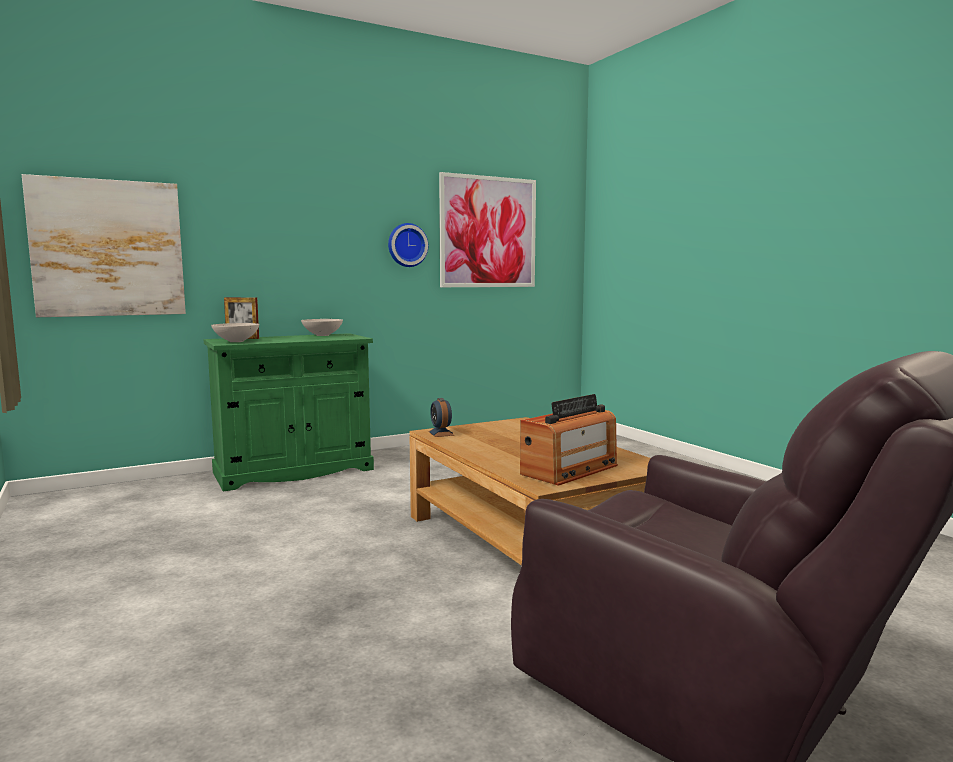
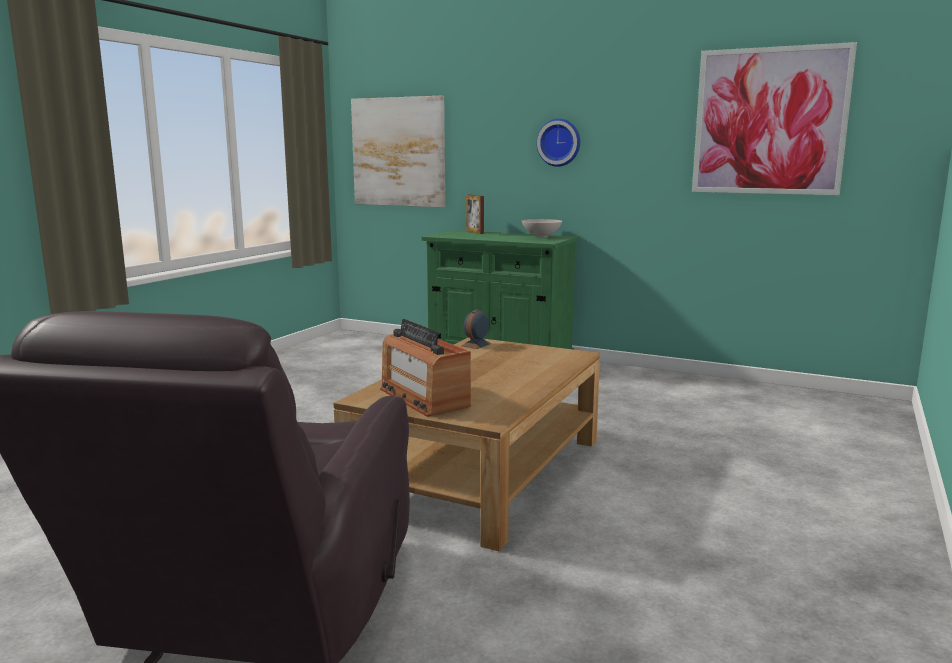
camera: 55 degrees right, 5 degrees up
white bowl [211,323,259,342] -> none
wall clock [388,223,428,267] -> wall clock moved to [536,119,580,167]
radio [520,394,618,486] -> radio turned 45 degrees clockwise [380,319,471,417]

